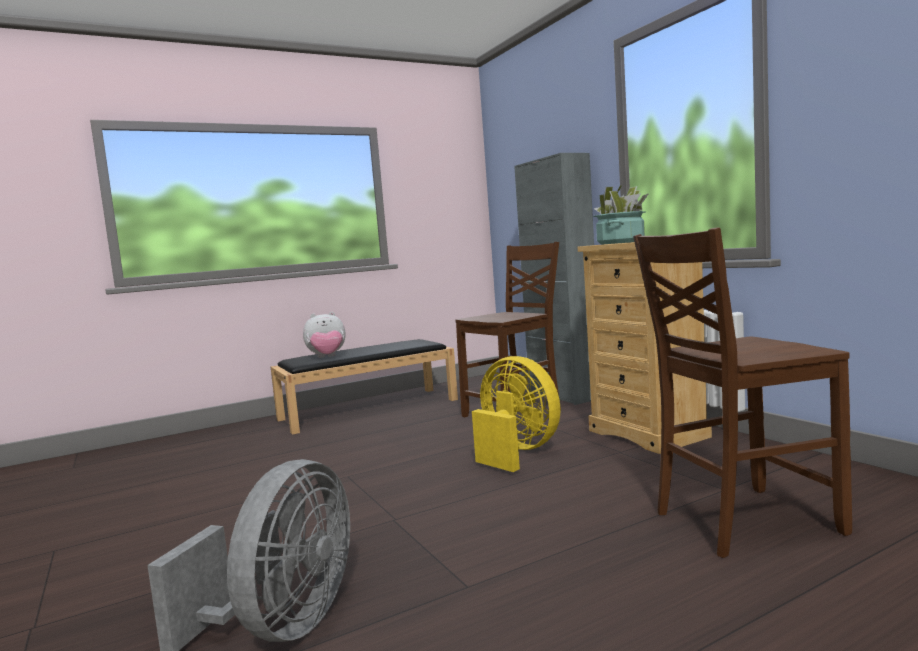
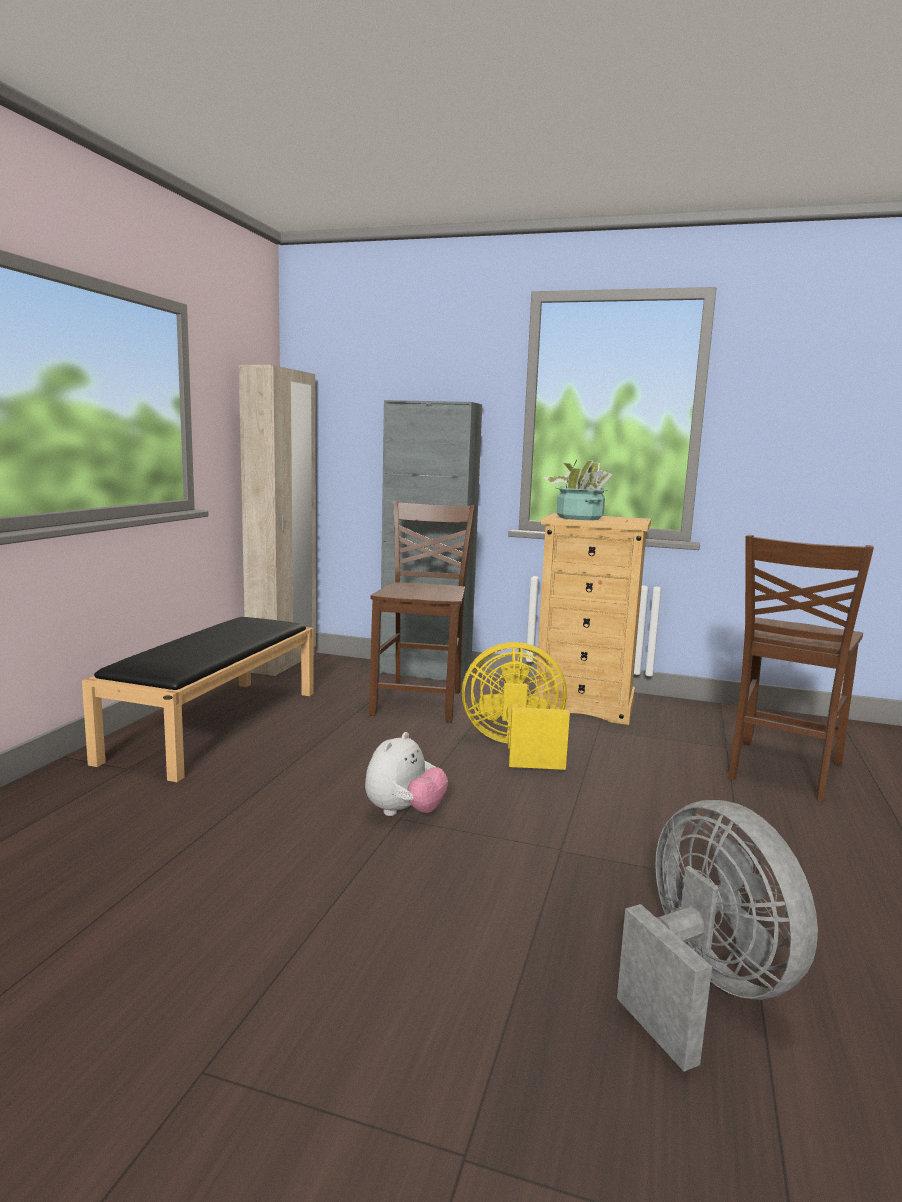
camera: 45 degrees left, 5 degrees up
plush toy [303,312,345,358] -> plush toy moved to [365,732,448,816]
none -> beige wardrobe [239,365,316,676]

